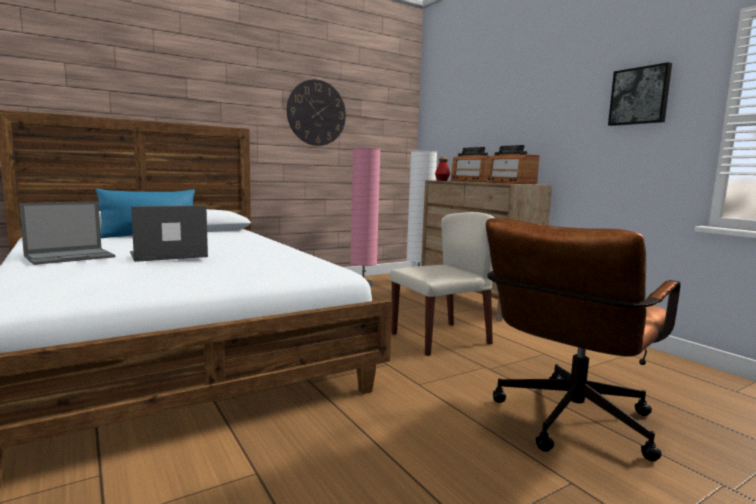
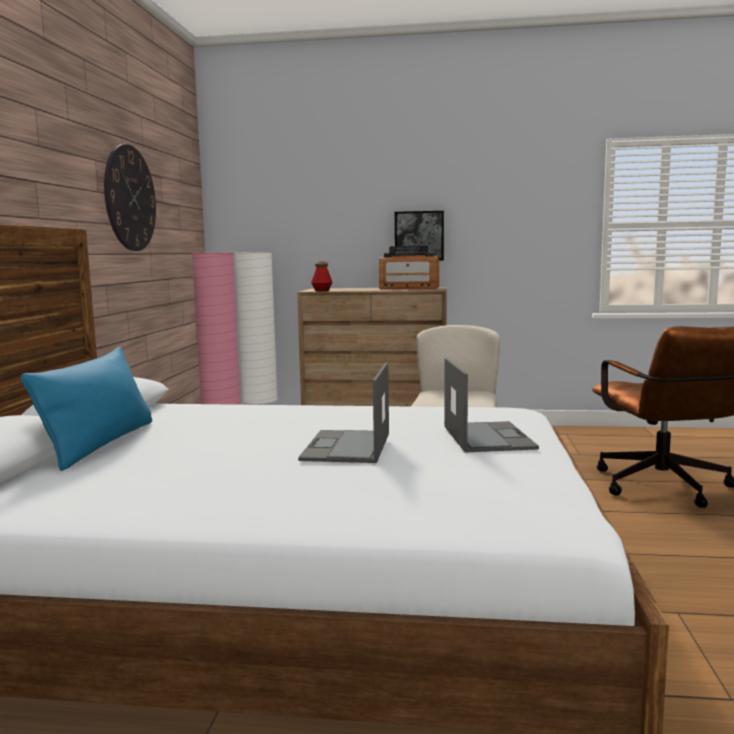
camera: 50 degrees left, 0 degrees up
laptop [19,202,115,265] -> laptop moved to [444,358,539,453]
radio [450,147,490,182] -> none
picture [608,62,672,126] -> picture moved to [395,211,444,261]

